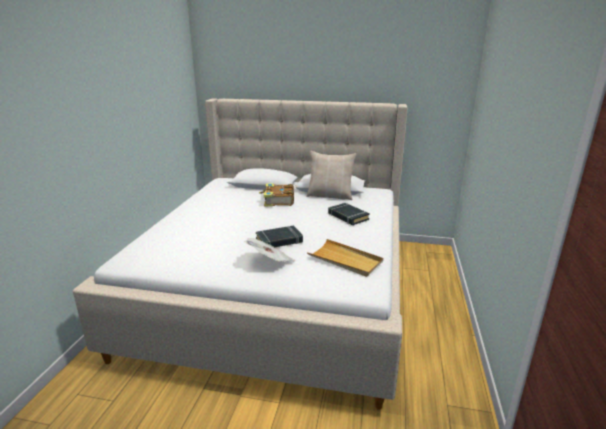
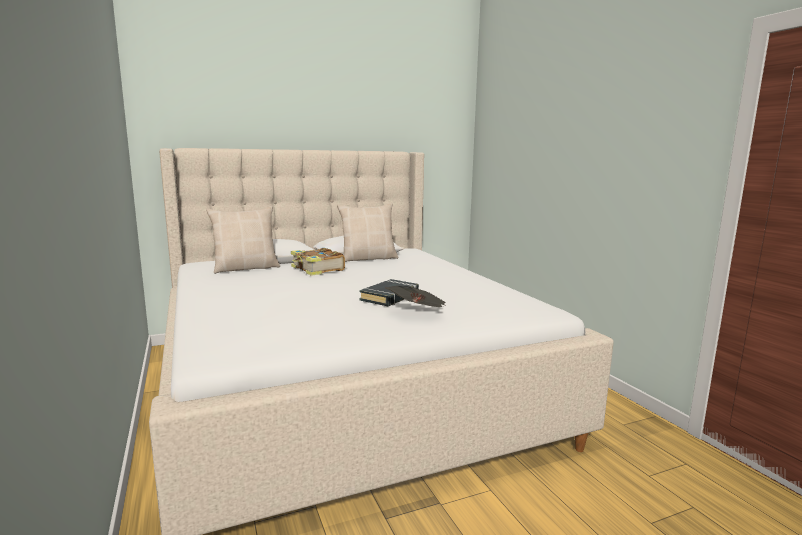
camera: 35 degrees left, 10 degrees down
beige tray [307,239,383,277] -> none
black book [328,203,370,225] -> none
none -> beige pillow [206,206,280,274]

